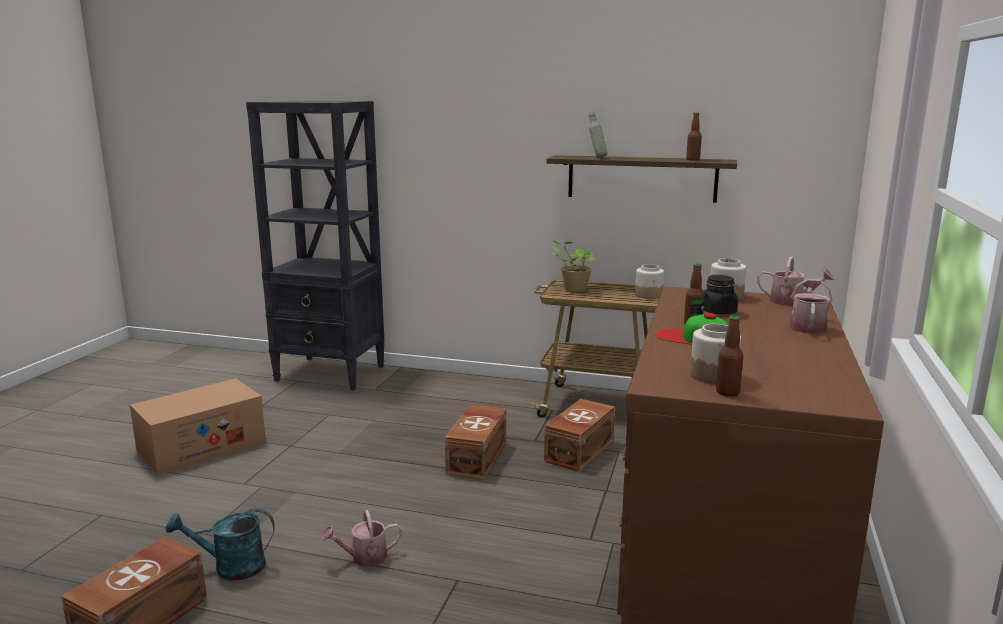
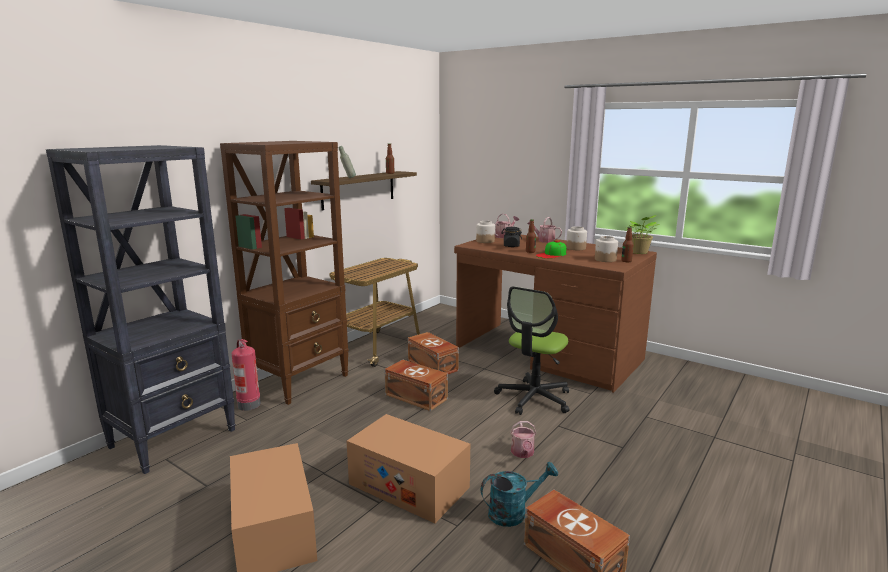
camera: 70 degrees left, 0 degrees up
turquoise watering can [166,508,275,580] -> turquoise watering can turned 120 degrees counterclockwise [481,462,558,527]
potted plant [552,240,595,292] -> potted plant moved to [626,215,660,254]
jar [635,264,664,299] -> jar moved to [566,226,587,250]
none -> brown bookcase [220,141,349,405]
none -> fire extinguisher [232,339,261,411]
none -> cardboard box [347,414,470,523]
none -> office chair [494,286,570,415]

